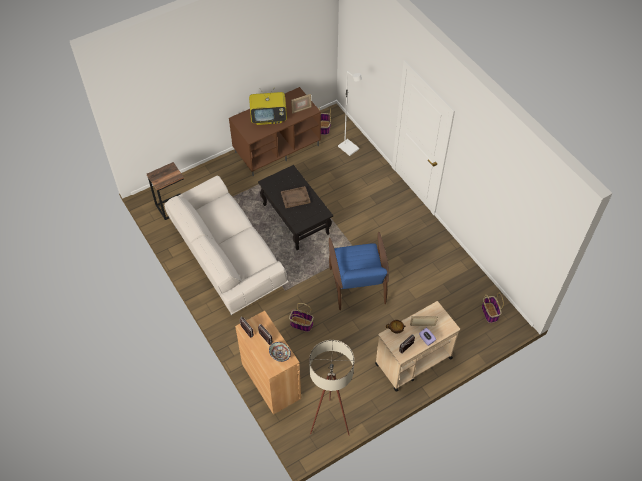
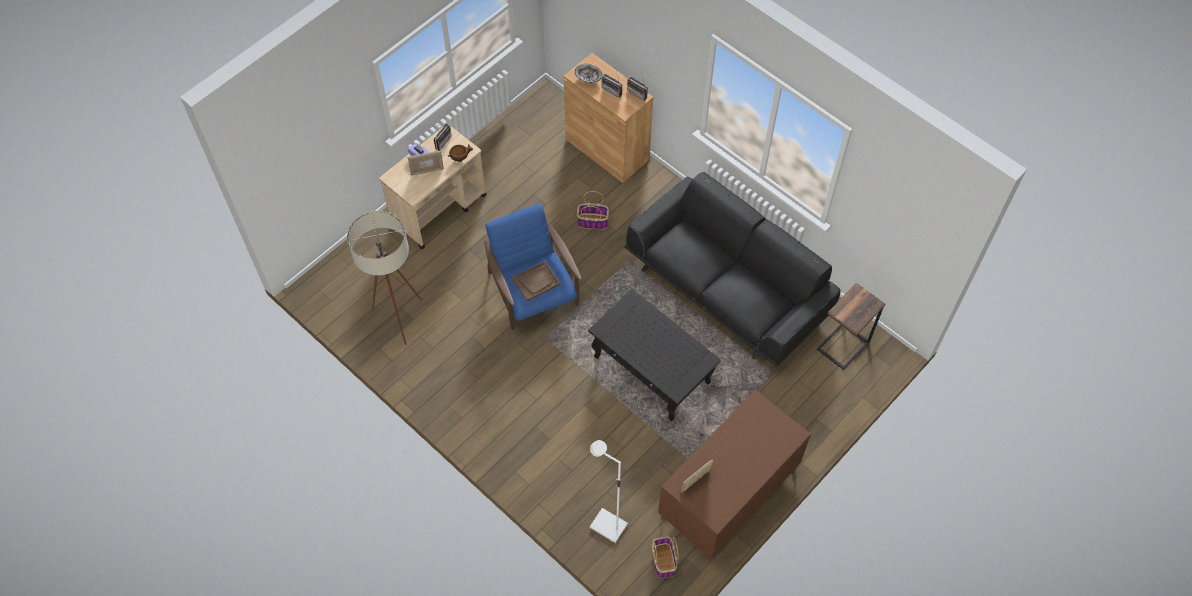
camera: 165 degrees right, 5 degrees up
white sofa [164,176,289,315] -> black sofa [624,172,841,367]
television [249,90,287,125] -> none
brown tray [281,186,311,208] -> brown tray moved to [512,261,560,302]
beige floor lamp [309,340,354,436] -> beige floor lamp moved to [347,211,422,345]
basket [482,293,504,323] -> none

